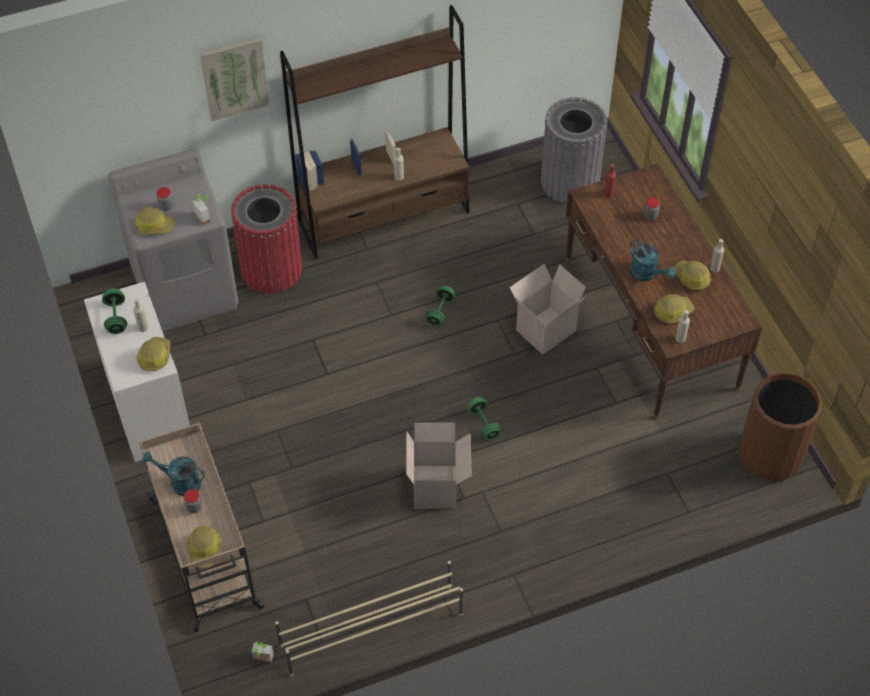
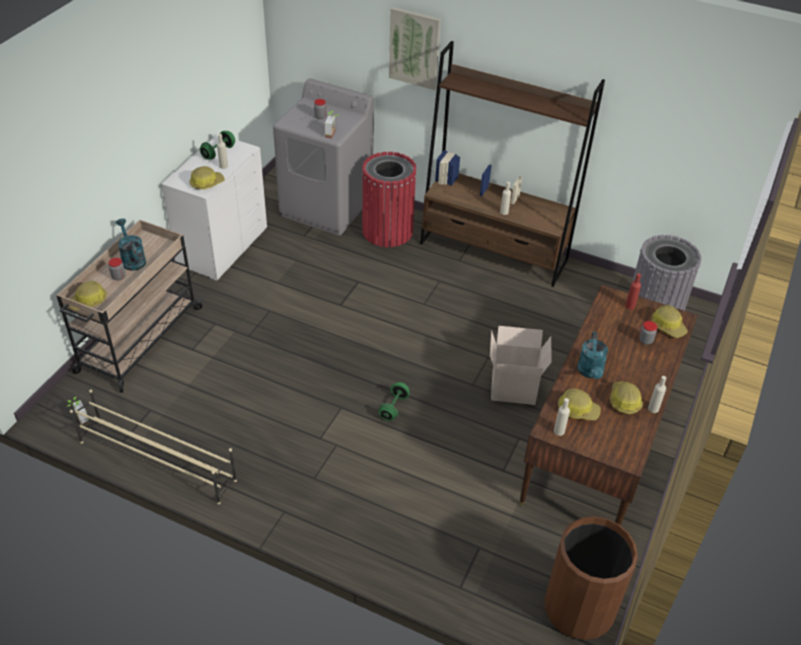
camera: 45 degrees right, 10 degrees down
hard hat [134,206,175,235] -> hard hat moved to [651,305,688,338]
cardboard box [406,423,472,509] -> none
green dumbbell [425,286,455,326] -> none

